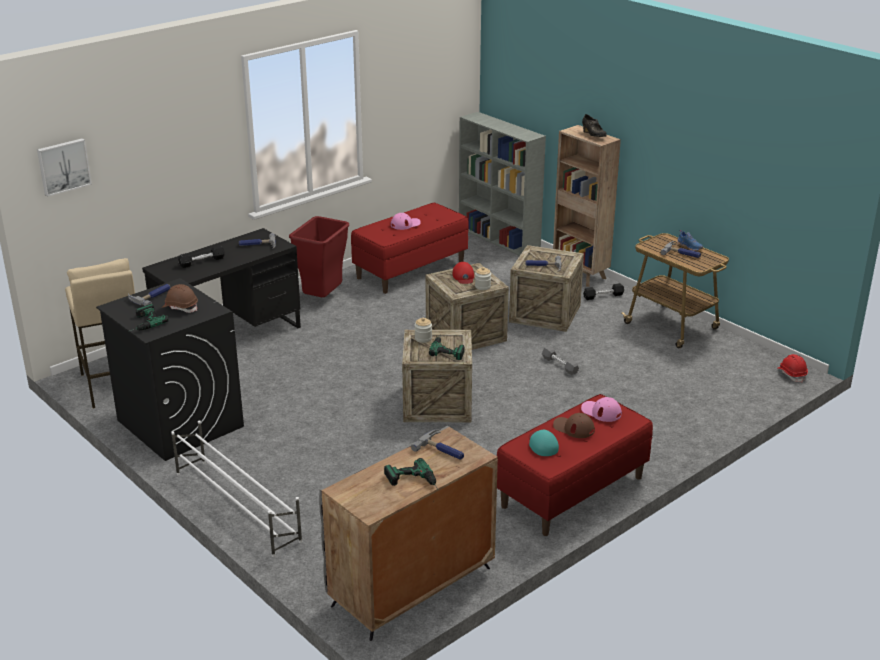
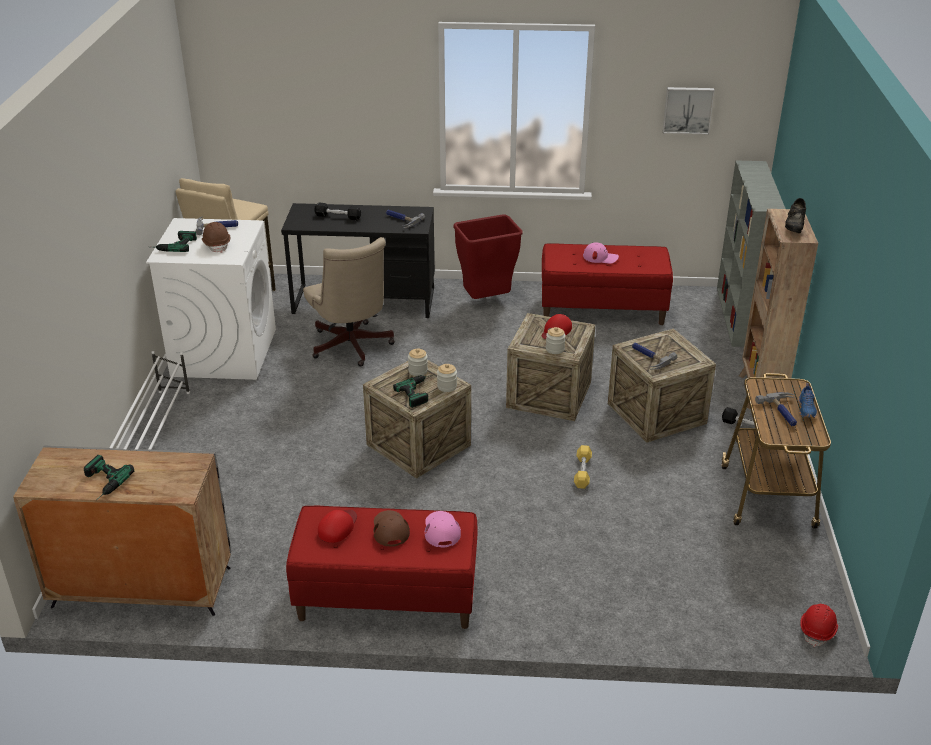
camera: 45 degrees right, 5 degrees up
picture [37,138,92,197] -> picture moved to [663,87,715,134]
black washing machine [96,278,244,461] -> white washing machine [146,218,276,380]
hammer [411,429,464,460] -> none
turquoise cap [529,430,559,456] -> red cap [318,509,357,543]
grey dumbbell [542,346,579,375] -> yellow dumbbell [574,445,592,489]
none -> beige office chair [303,237,395,367]
none -> jar [437,364,457,392]

